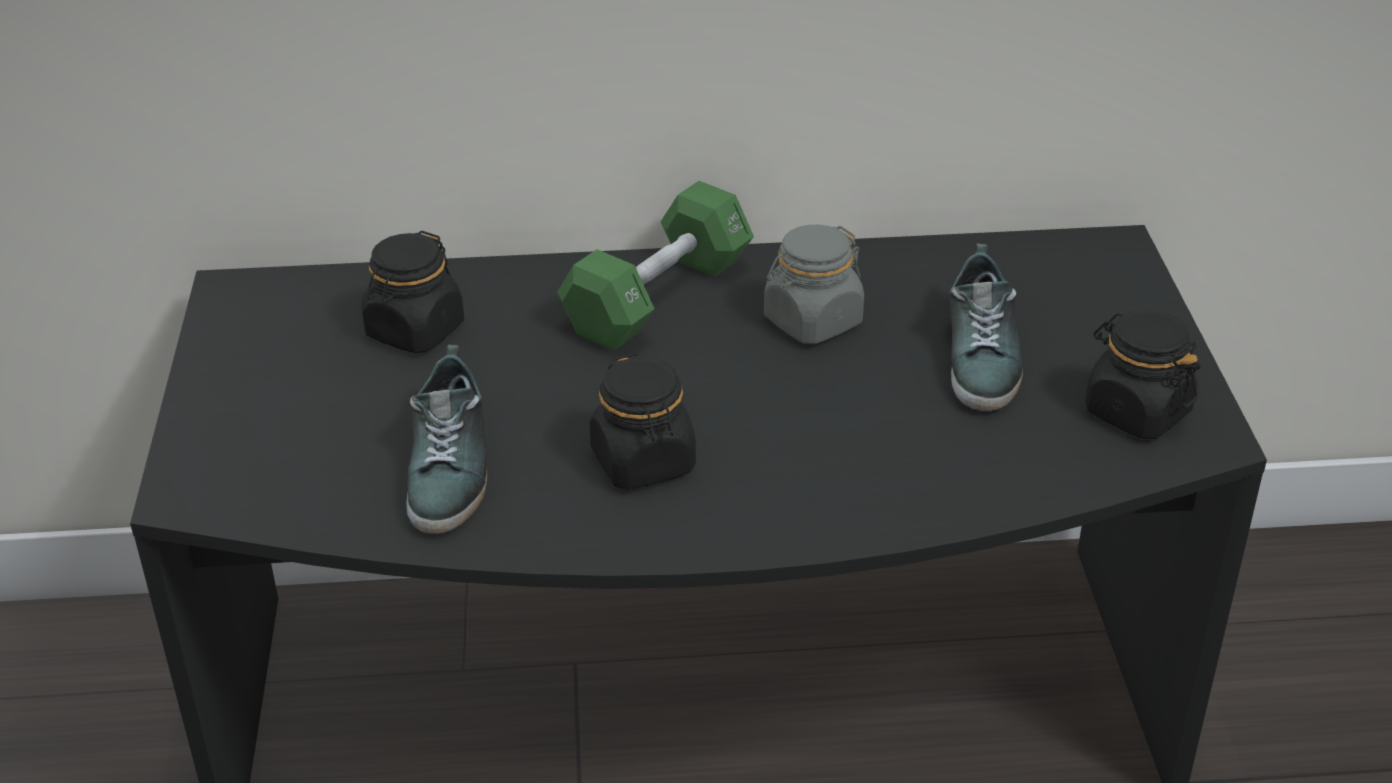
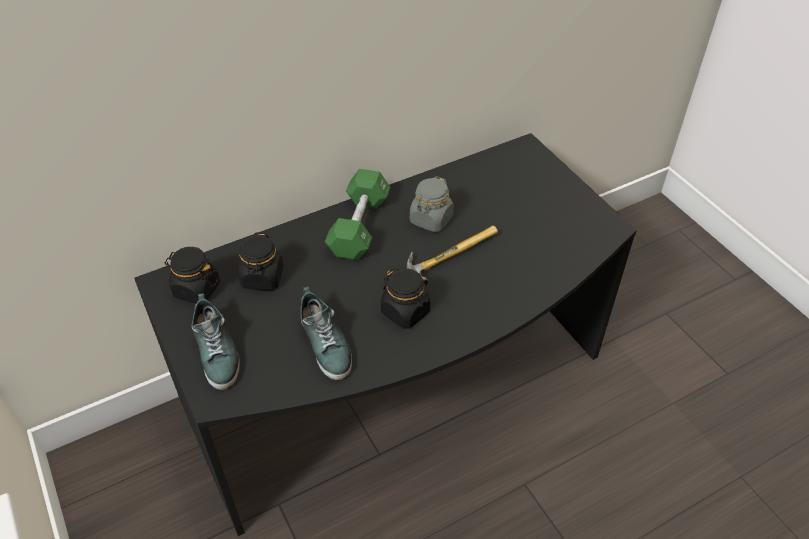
camera: 25 degrees left, 10 degrees up
shoe [950,243,1023,411] -> shoe moved to [191,294,240,390]
black jar [1085,310,1200,439] -> black jar moved to [165,247,220,304]
none -> hammer [407,225,498,287]

